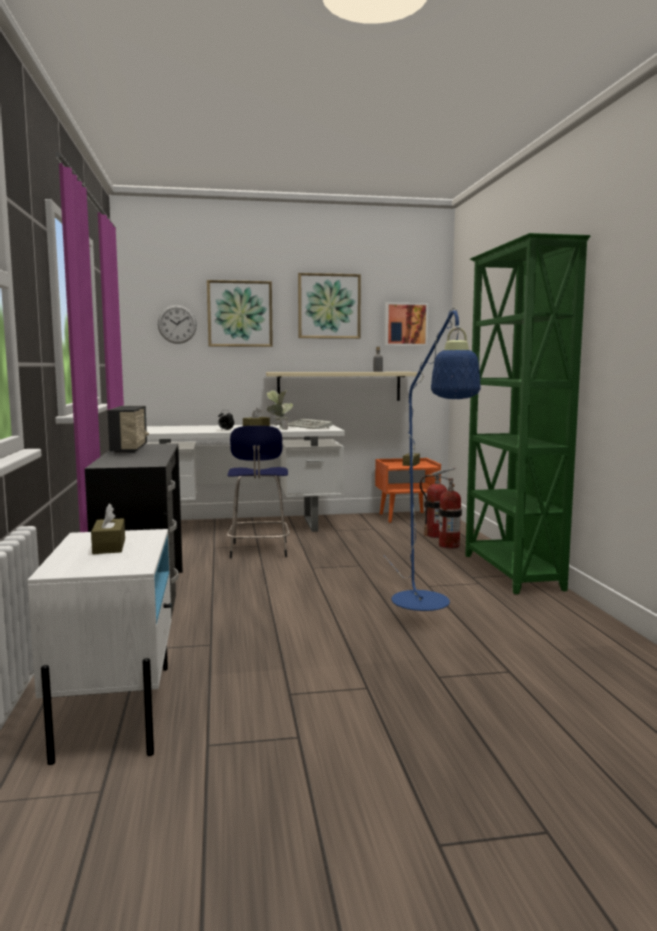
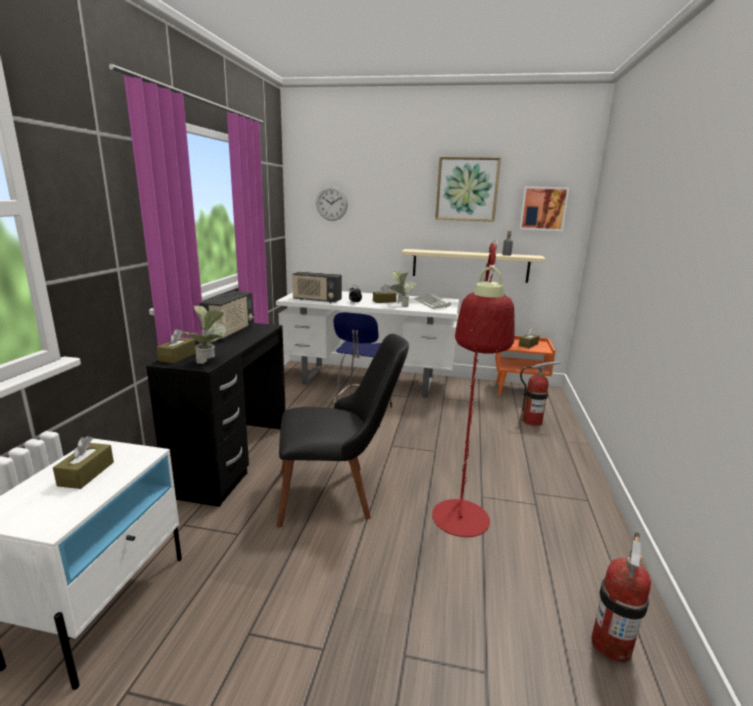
camera: 20 degrees right, 10 degrees up
picture [207,280,273,347] -> none
blue floor lamp [384,308,481,611] -> red floor lamp [432,240,515,537]
fire extinguisher [438,478,462,549] -> fire extinguisher moved to [591,532,651,663]
green bookcase [465,233,590,594] -> none
none -> brown tissue box [157,329,196,363]
none -> potted plant [182,305,226,364]
none -> black chair [277,334,409,528]
none -> radio [292,271,342,303]

